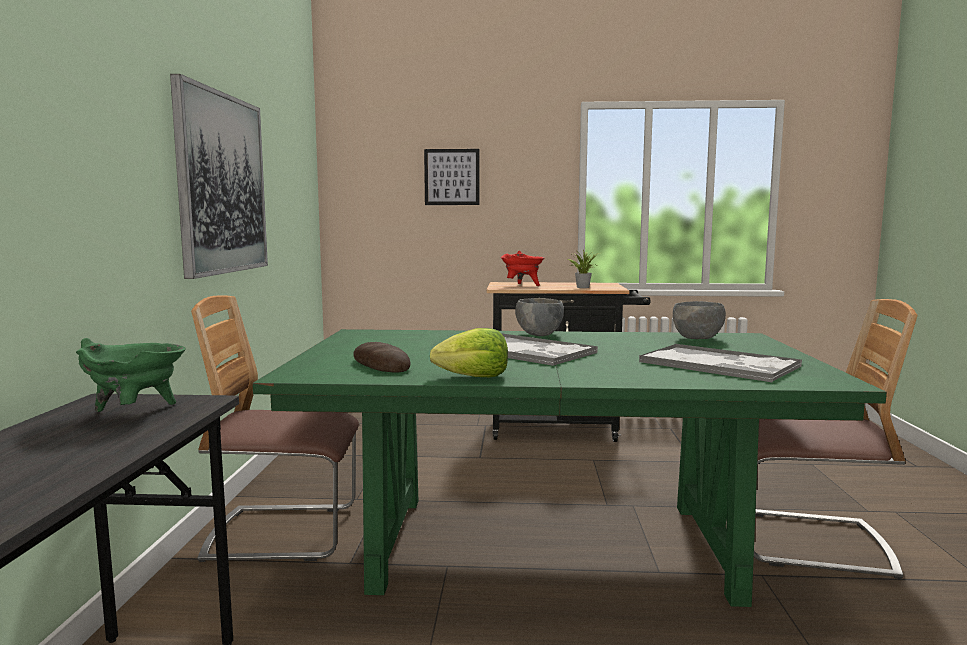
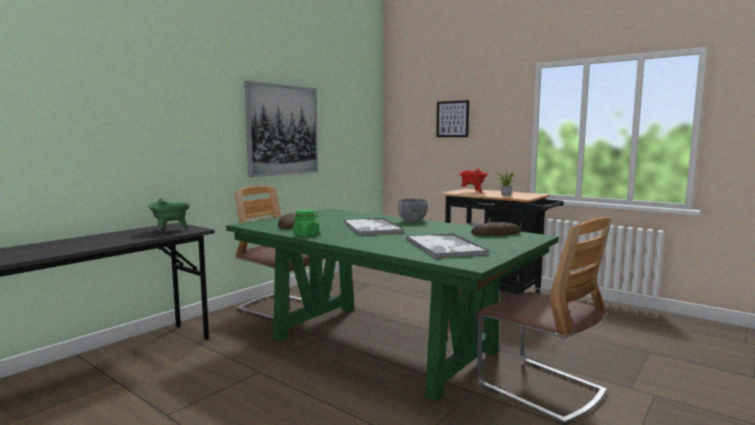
camera: 35 degrees right, 0 degrees up
lettuce [430,328,508,377] -> green jar [293,209,319,236]
grey bowl [673,301,726,339] -> bread [471,222,521,236]

